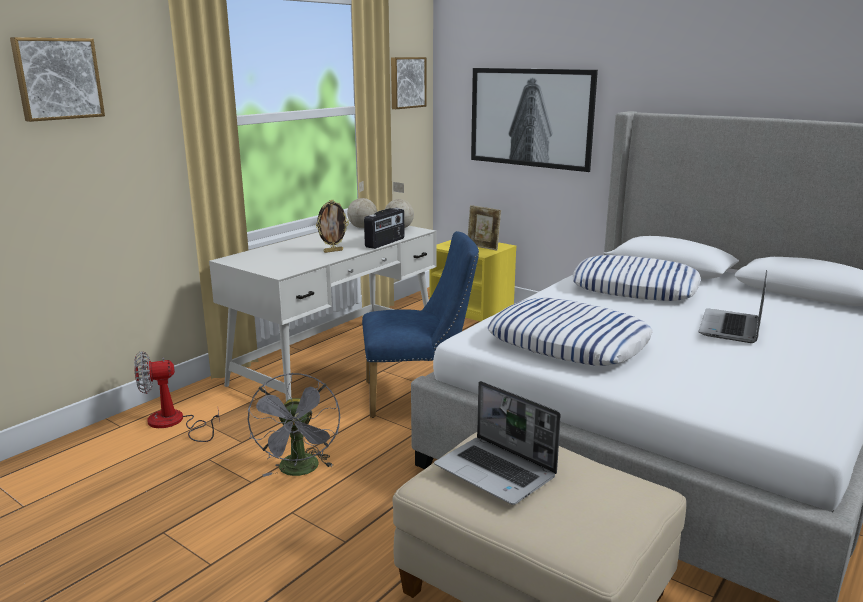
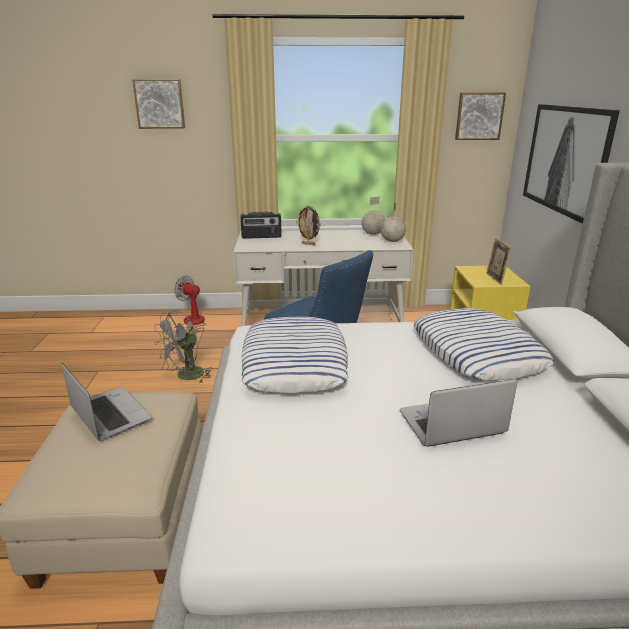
camera: 50 degrees right, 5 degrees up
radio [364,208,405,249] -> radio moved to [240,212,282,239]
laptop [434,381,561,505] -> laptop turned 135 degrees clockwise [61,362,152,441]

